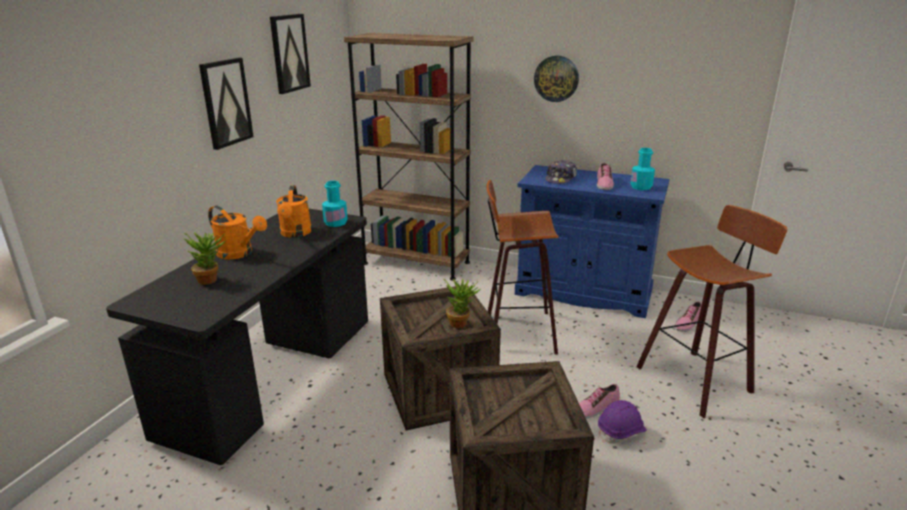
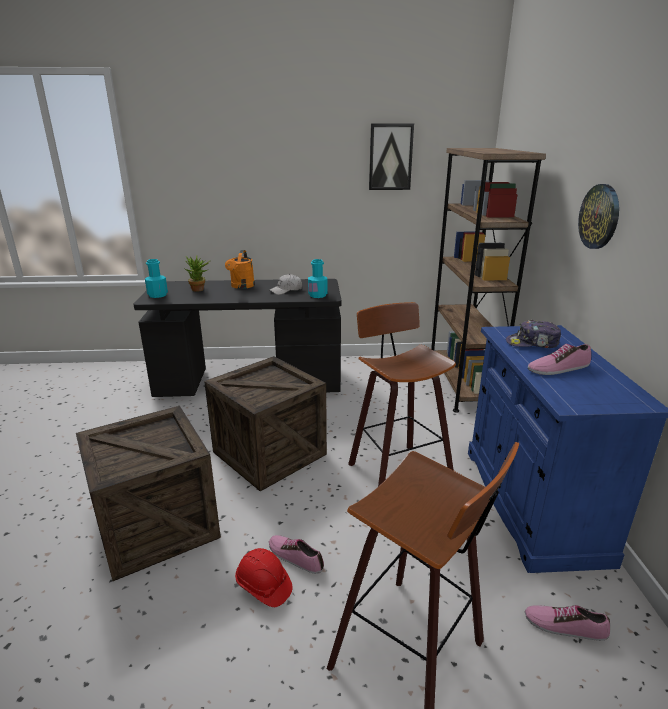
camera: 65 degrees right, 0 degrees up
picture [199,58,254,150] -> none
orange watering can [276,185,312,238] -> white cap [270,274,302,295]
potted plant [443,279,481,328] -> none
purple hard hat [598,400,647,444] -> red hard hat [235,548,293,607]
turquoise bottle [631,148,655,190] -> turquoise bottle moved to [145,259,168,298]

